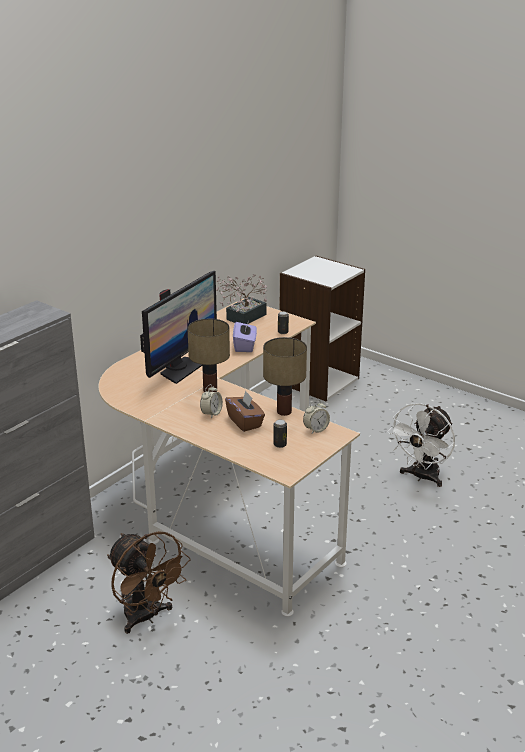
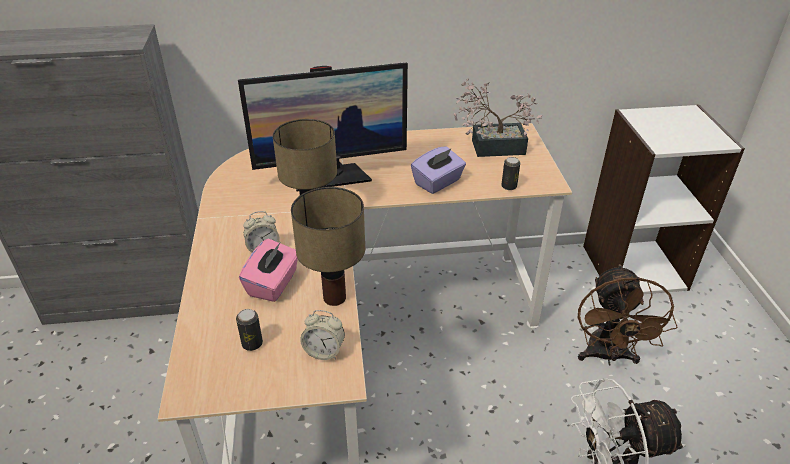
camera: 45 degrees right, 10 degrees up
brown fan [107,531,191,634] -> brown fan moved to [578,264,677,366]
brown tissue box [225,391,265,432] -> pink tissue box [239,239,298,302]

